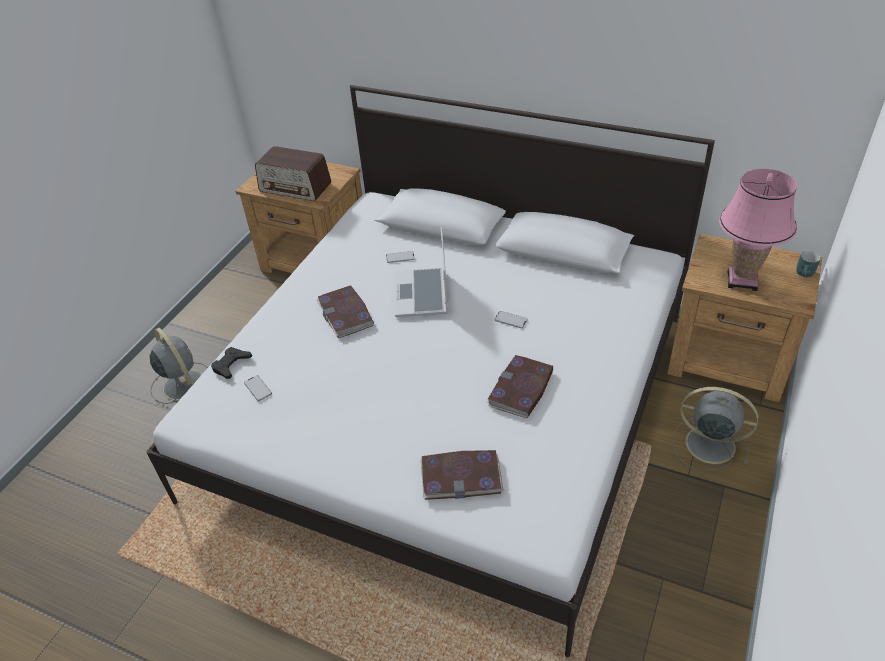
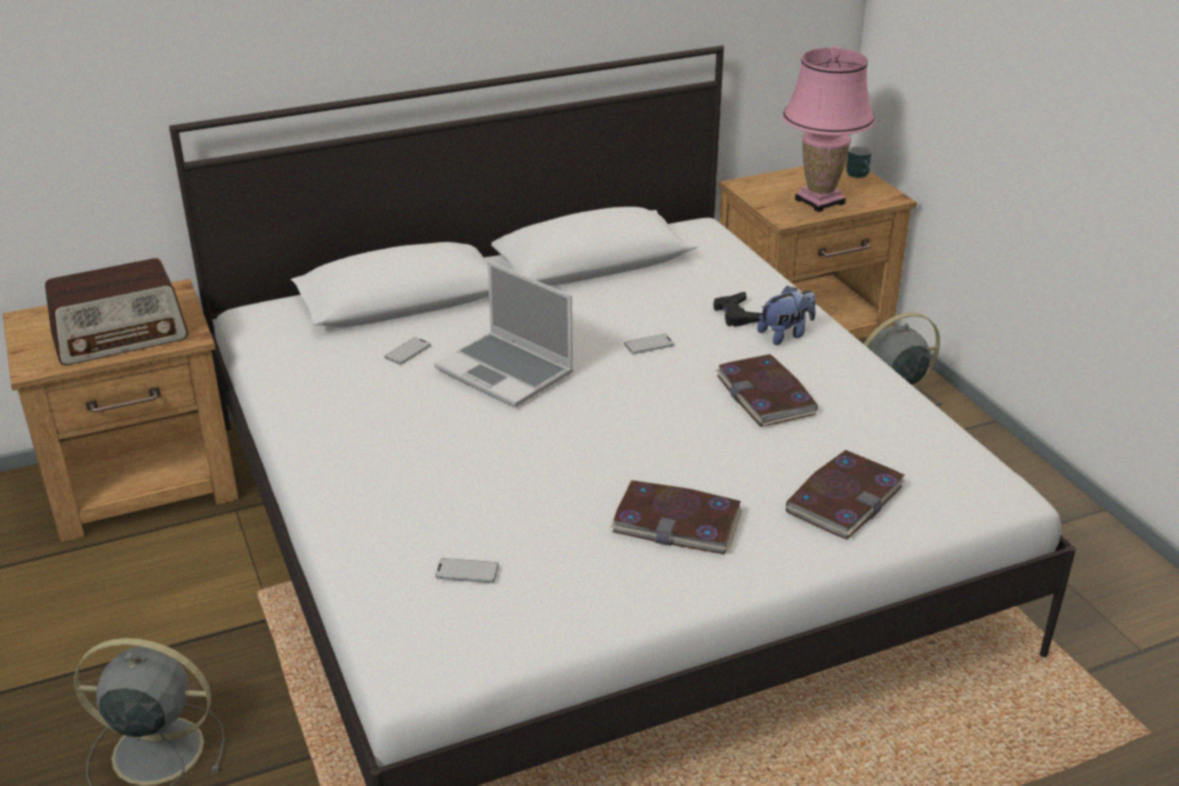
camera: 50 degrees left, 10 degrees down
black game controller [211,347,252,379] -> black game controller moved to [713,292,762,327]
book [317,285,374,338] -> book moved to [611,480,742,554]
none -> plush toy [757,286,816,345]

